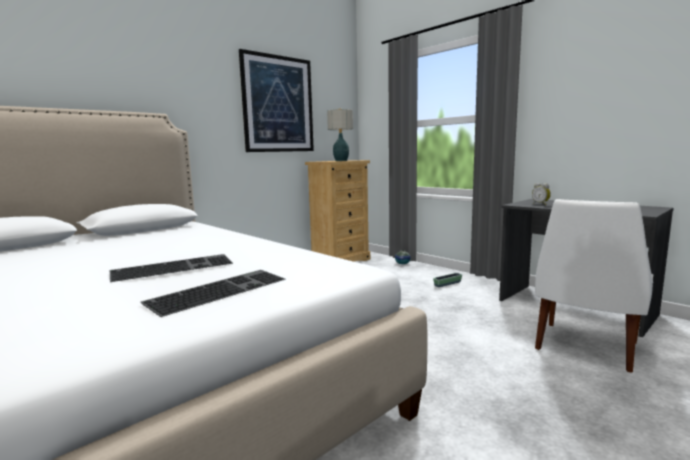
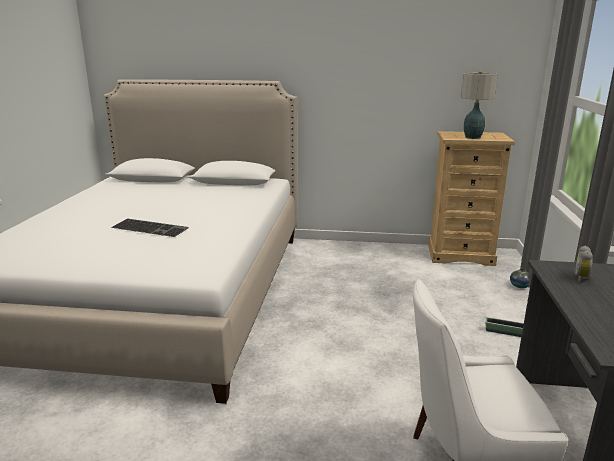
camera: 50 degrees right, 10 degrees up
keyboard [140,270,285,317] -> none
picture [239,49,314,152] -> none

